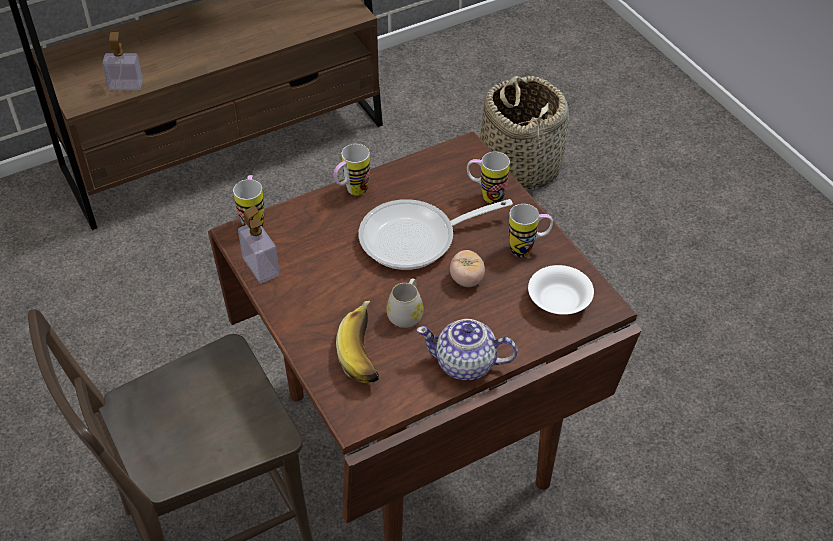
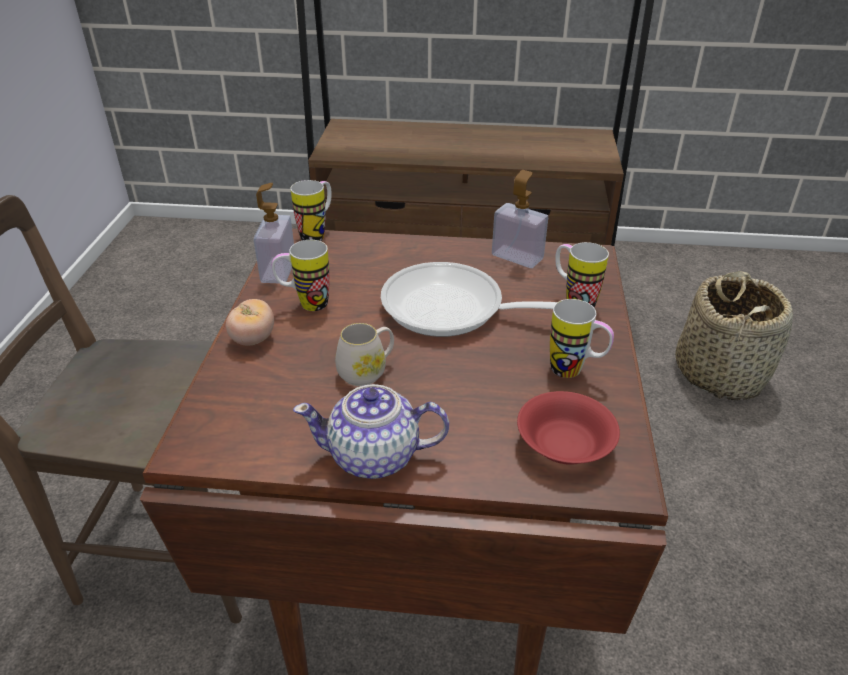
camera: 35 degrees right, 10 degrees down
soap dispenser [102,32,143,90] -> soap dispenser moved to [492,170,548,268]
mug [334,144,370,196] -> mug moved to [272,240,330,311]
banana [336,301,379,383] -> none
teapot [416,319,518,380] -> teapot turned 45 degrees counterclockwise [293,384,449,479]
tomato [450,250,485,287] -> tomato moved to [226,299,274,345]
white bowl [528,265,594,315] -> red bowl [517,391,620,465]

